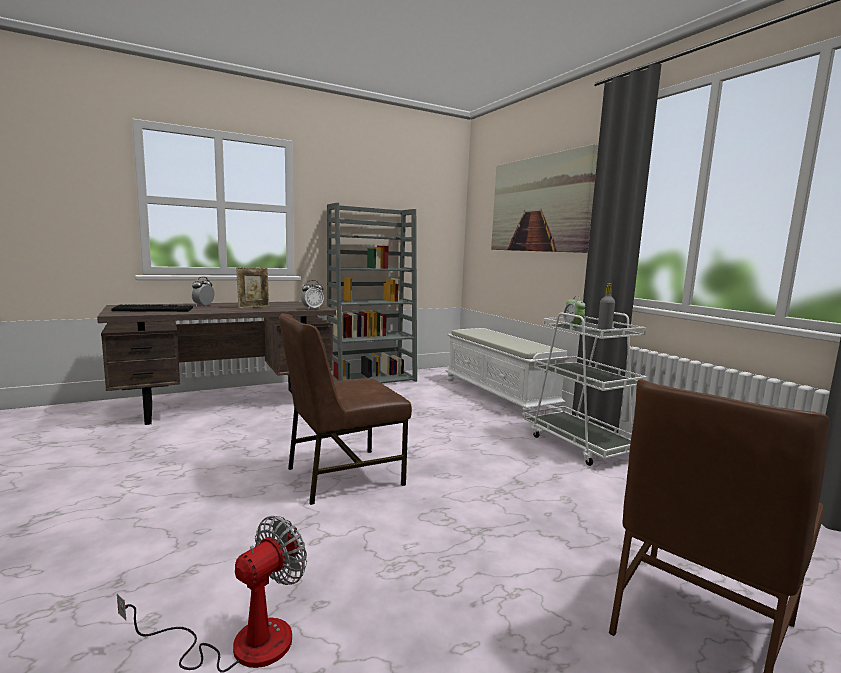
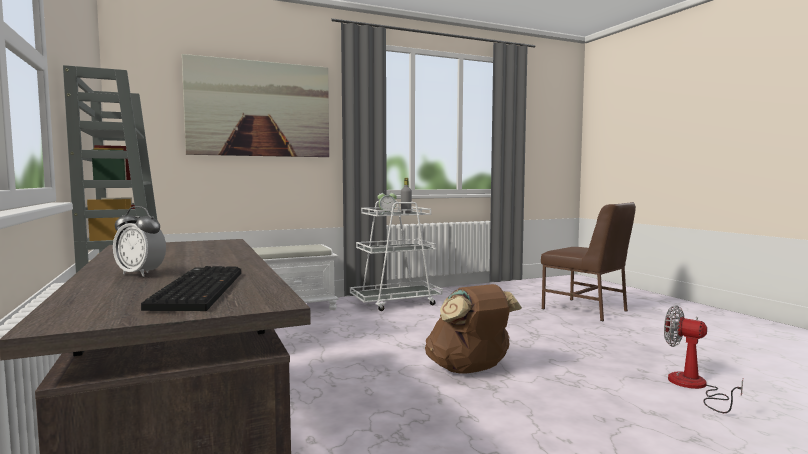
camera: 85 degrees left, 5 degrees down
picture frame [236,267,270,308] -> none
brown chair [279,313,412,505] -> brown backpack [425,284,522,374]
alarm clock [301,280,324,310] -> none

